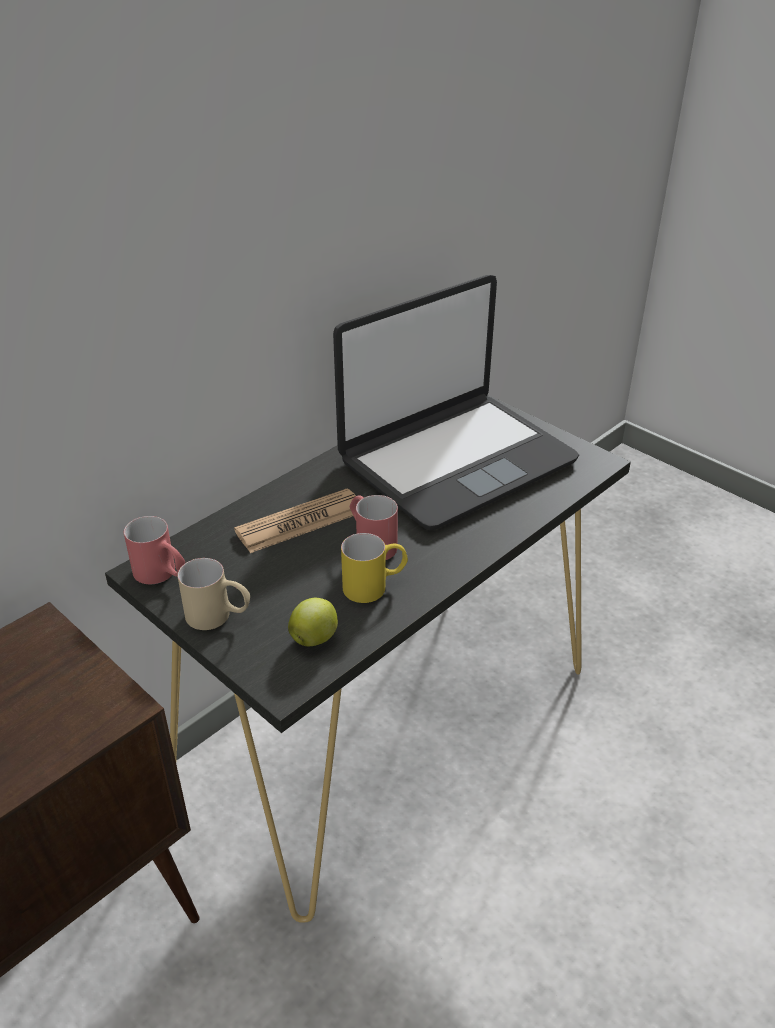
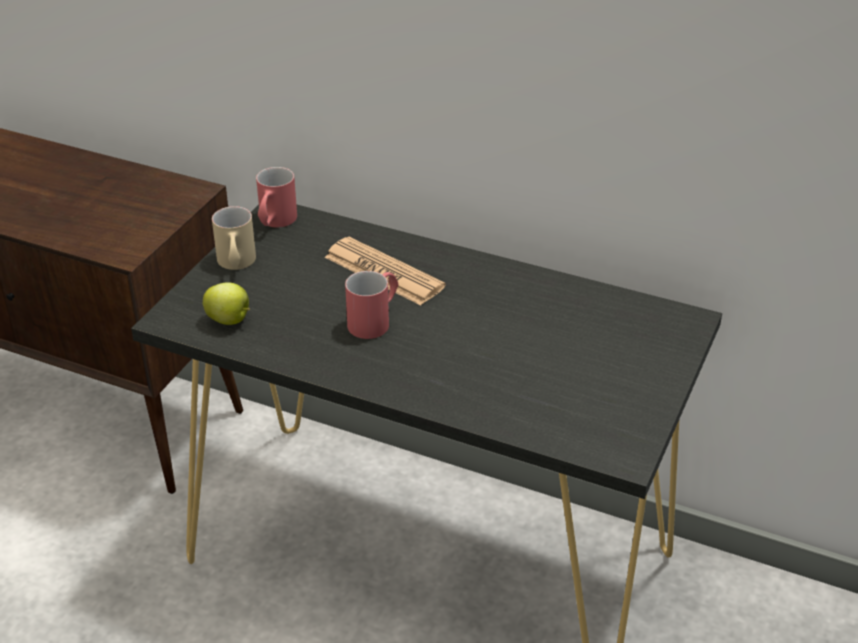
camera: 70 degrees right, 0 degrees up
laptop [333,275,579,530] -> none
yellow mug [341,533,408,603] -> none

